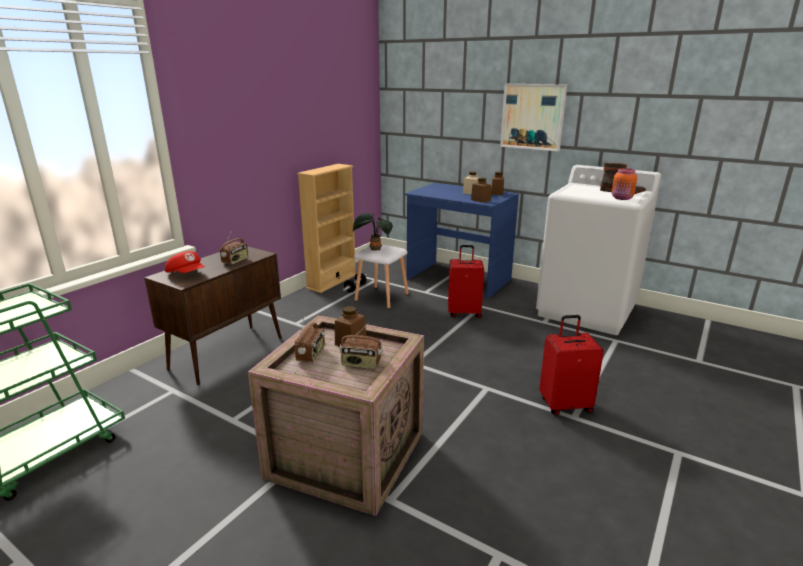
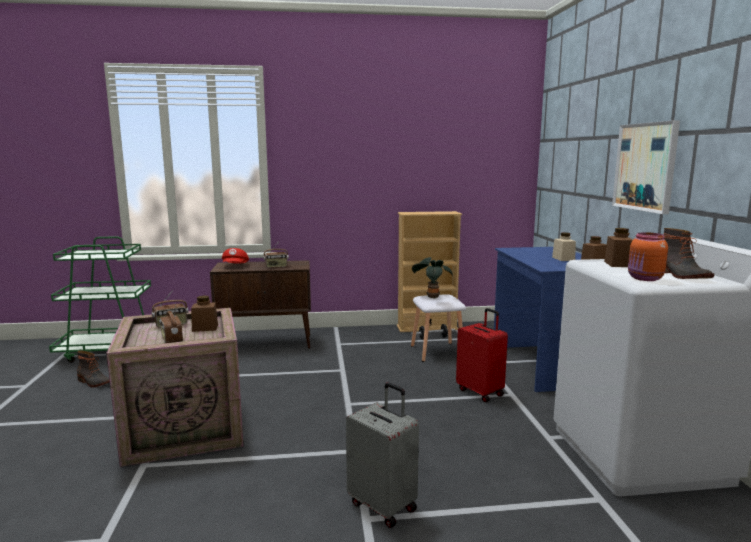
camera: 50 degrees right, 10 degrees down
brown jar [471,178,491,203] -> brown jar moved to [604,228,633,267]
red suitcase [539,315,604,415] -> grey suitcase [346,383,419,528]
none -> boot [77,351,110,387]

